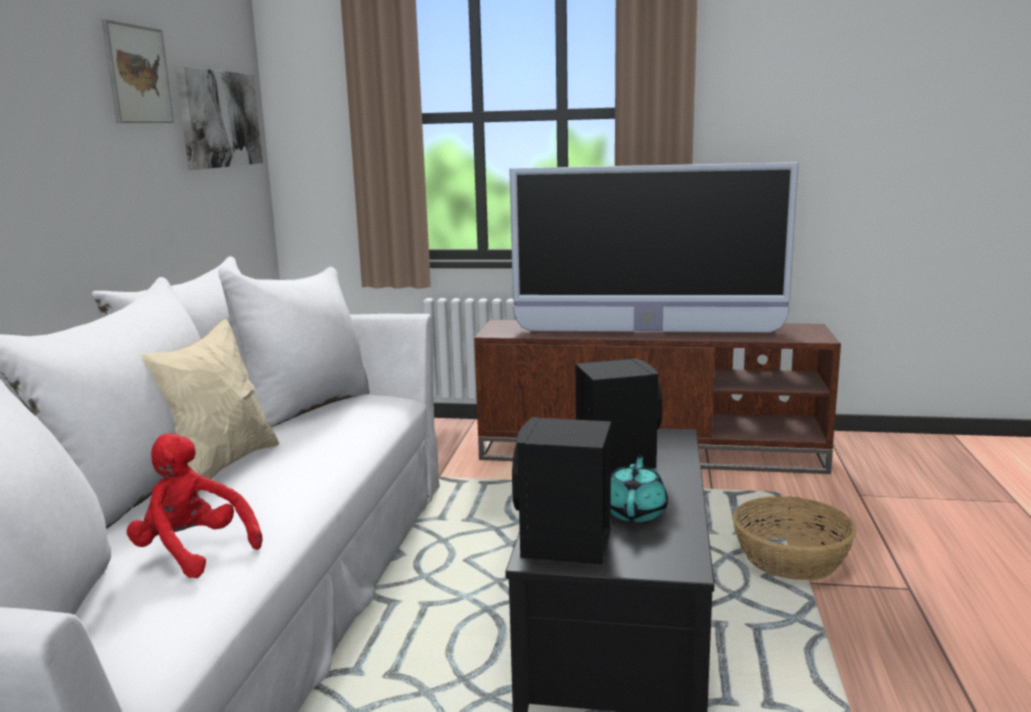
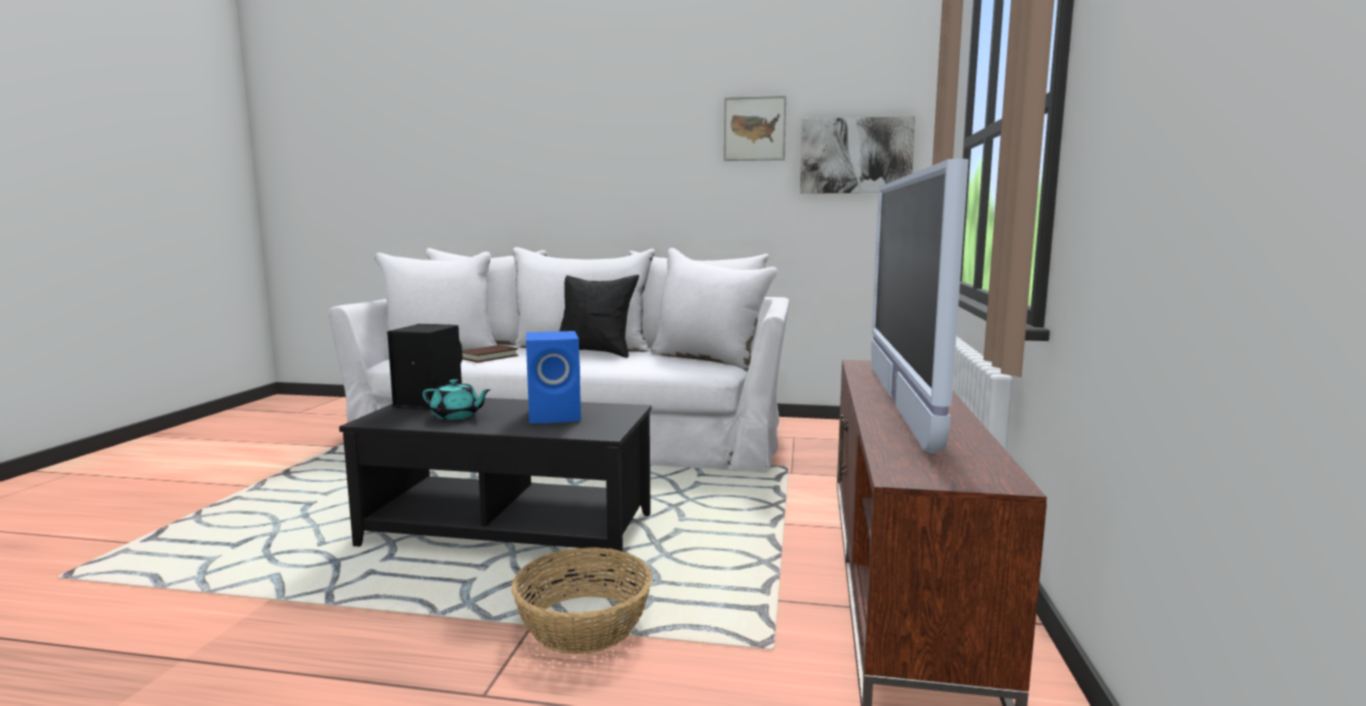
camera: 90 degrees right, 5 degrees down
red plush toy [127,434,263,578] -> brown book [462,345,519,363]
beige pillow [140,318,279,493] -> black pillow [560,275,639,358]
black speaker [576,358,662,473] -> blue speaker [526,331,581,423]

